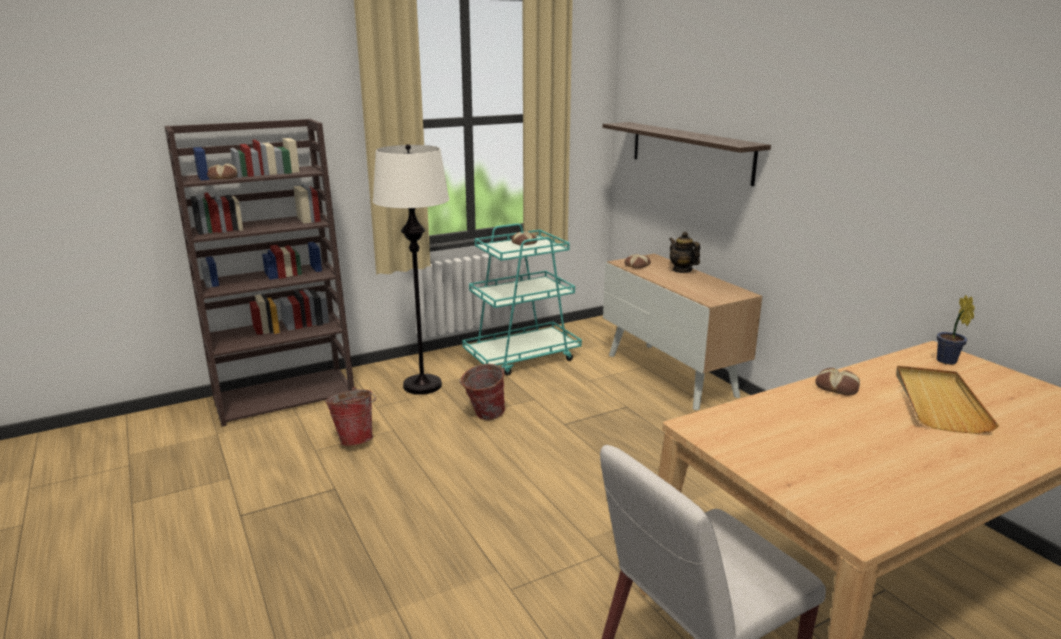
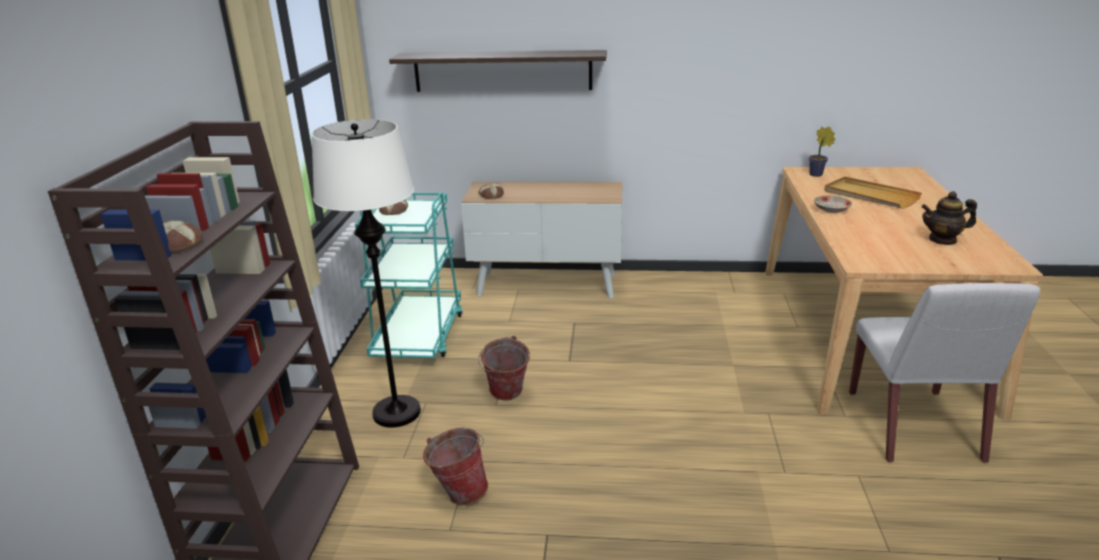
camera: 55 degrees left, 5 degrees up
teapot [669,232,700,273] -> teapot moved to [921,191,977,245]
bread [815,368,860,396] -> plate [814,196,852,213]

